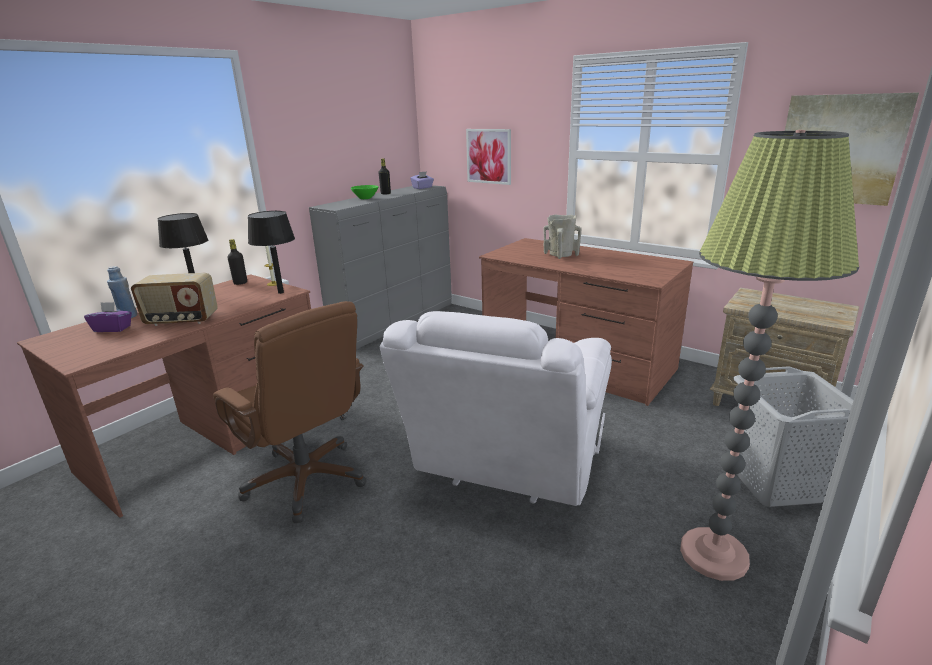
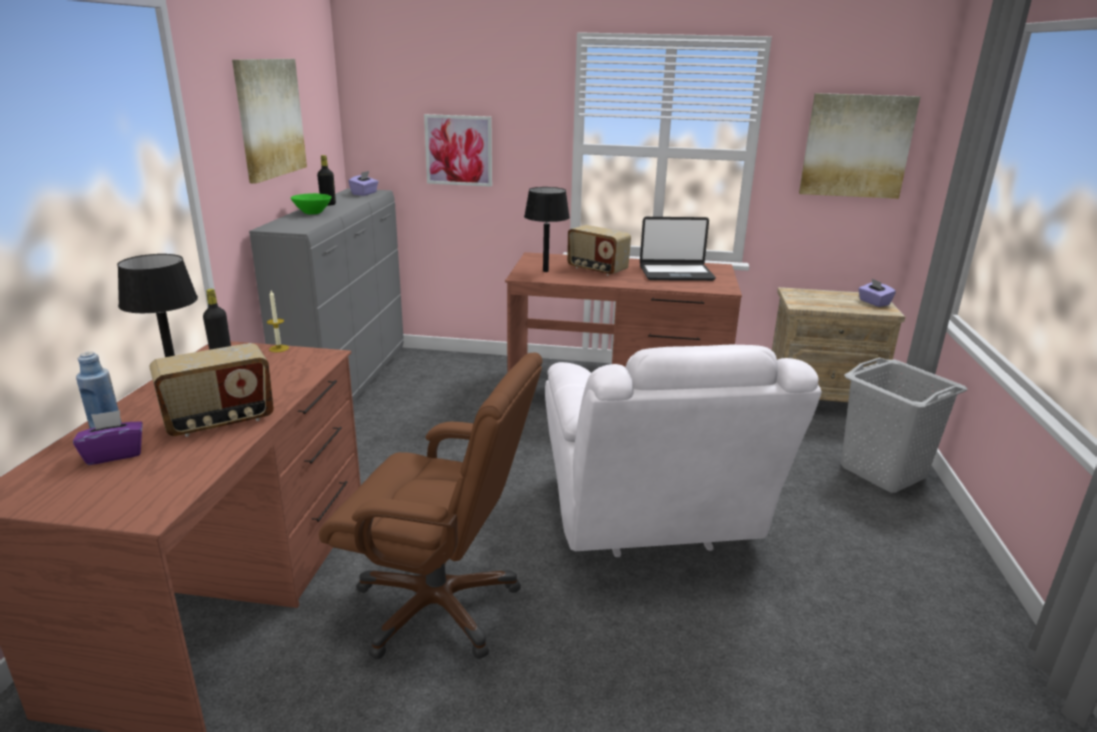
camera: 30 degrees left, 0 degrees up
black table lamp [248,211,295,294] -> black table lamp moved to [524,187,570,272]
beige vase [544,215,581,259] -> radio [567,225,631,276]
floor lamp [680,130,859,581] -> none
none -> picture [232,59,307,184]
none -> laptop [640,217,716,281]
none -> purple tissue box [858,279,896,307]

